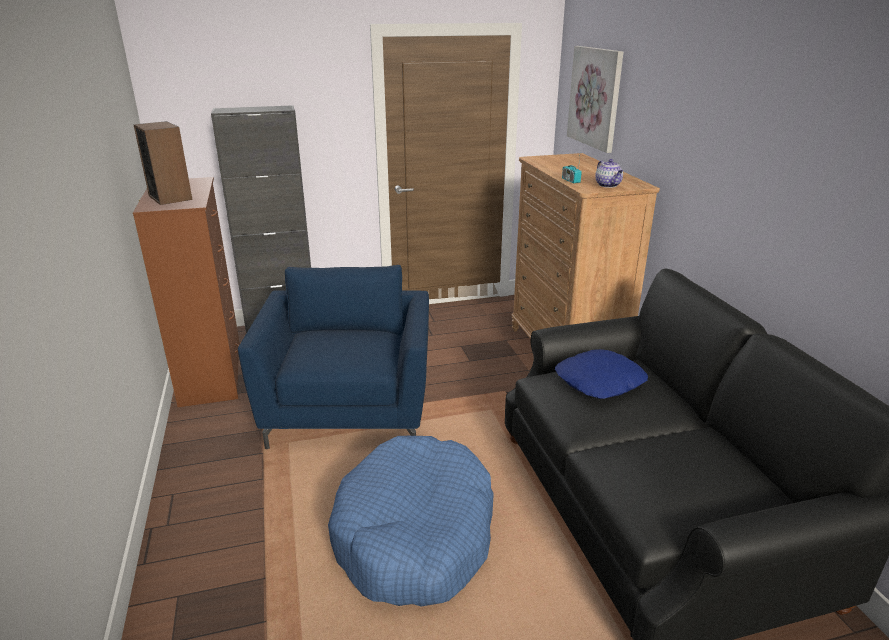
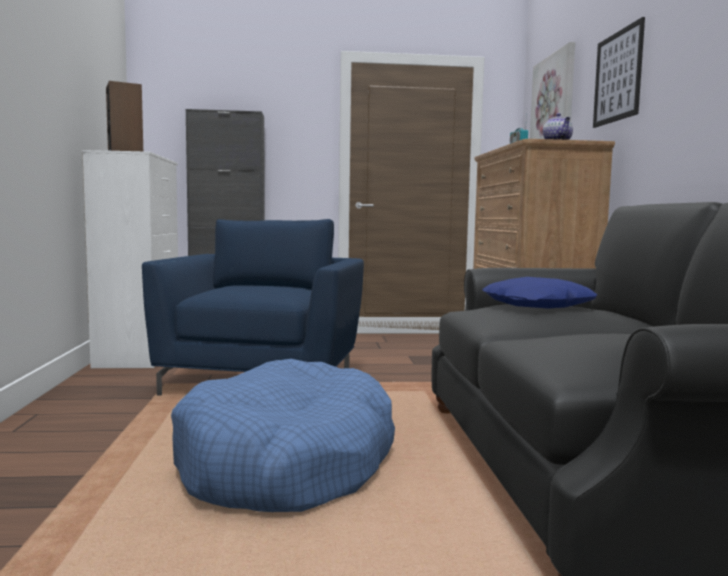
camera: 10 degrees right, 20 degrees down
brown dresser [133,177,240,407] -> white dresser [82,150,178,368]
none -> picture [593,17,645,128]

